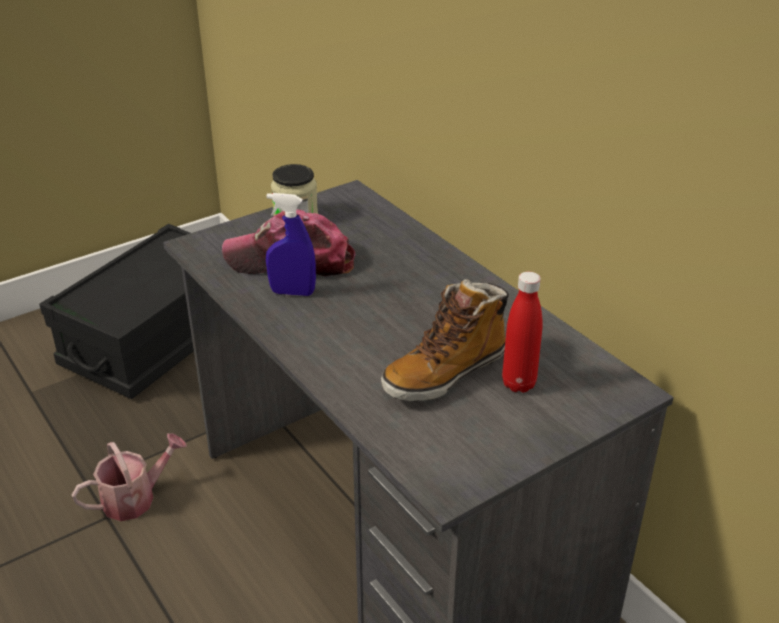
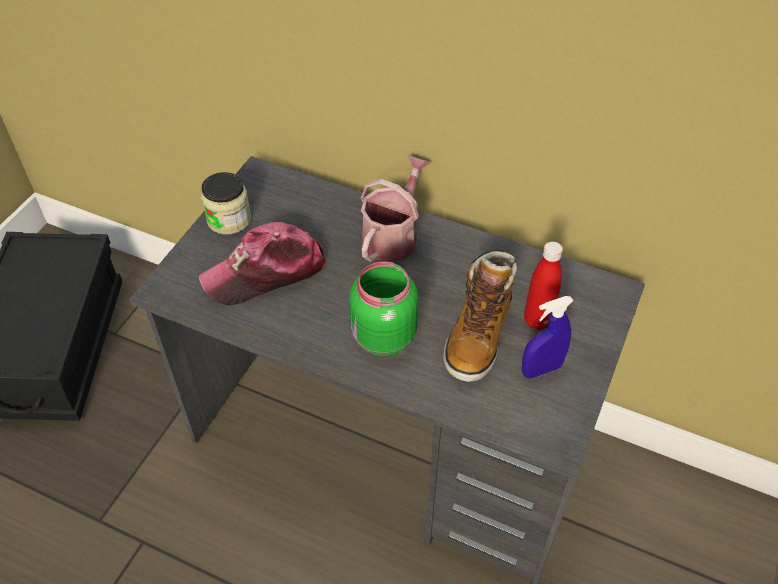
camera: 30 degrees left, 15 degrees up
watering can [72,433,187,521] -> watering can moved to [360,155,430,262]
blue spray bottle [266,193,316,296] -> blue spray bottle moved to [522,296,573,379]
none -> green jar [349,262,418,356]

